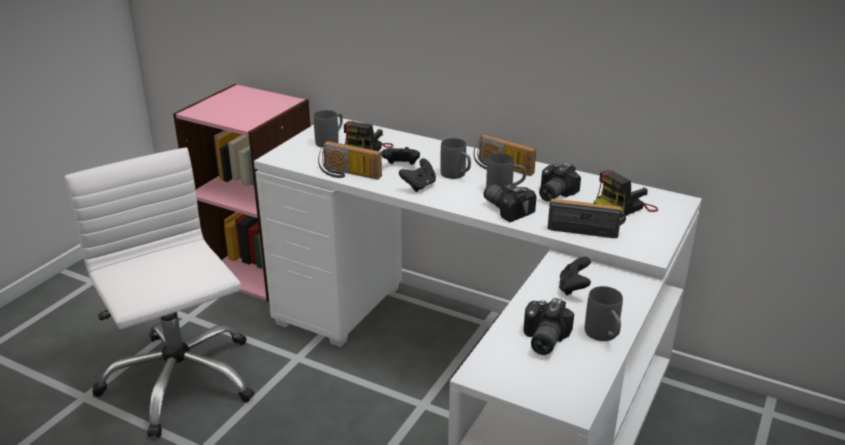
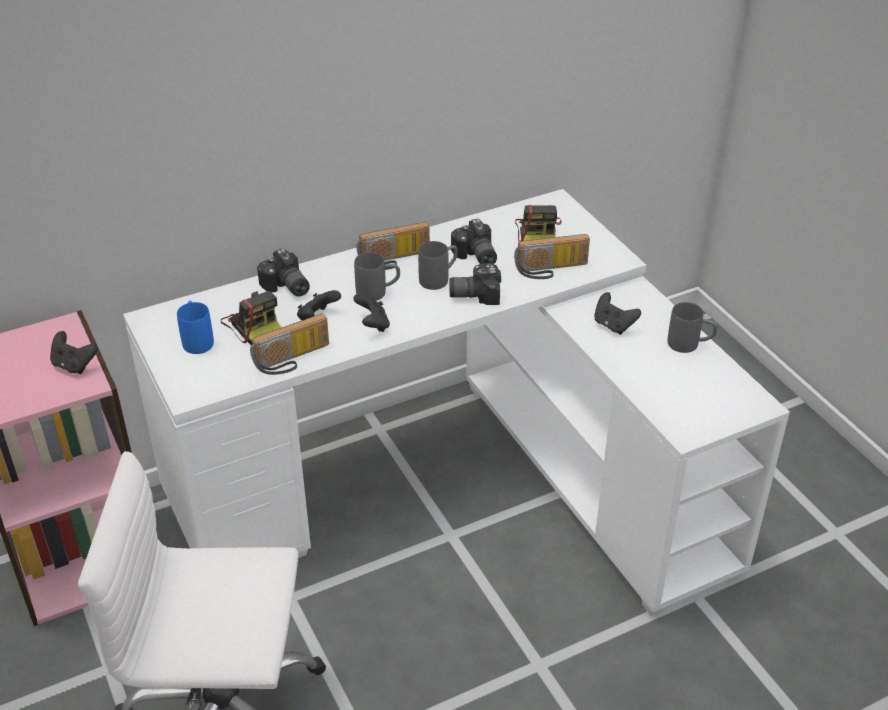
camera: 55 degrees left, 10 degrees up
grey mug [314,110,343,148] -> blue mug [177,301,214,354]
camera [523,298,574,355] -> camera moved to [257,248,310,297]
radio [547,199,626,238] -> radio turned 150 degrees counterclockwise [514,234,590,279]
none -> black game controller [50,331,98,374]

